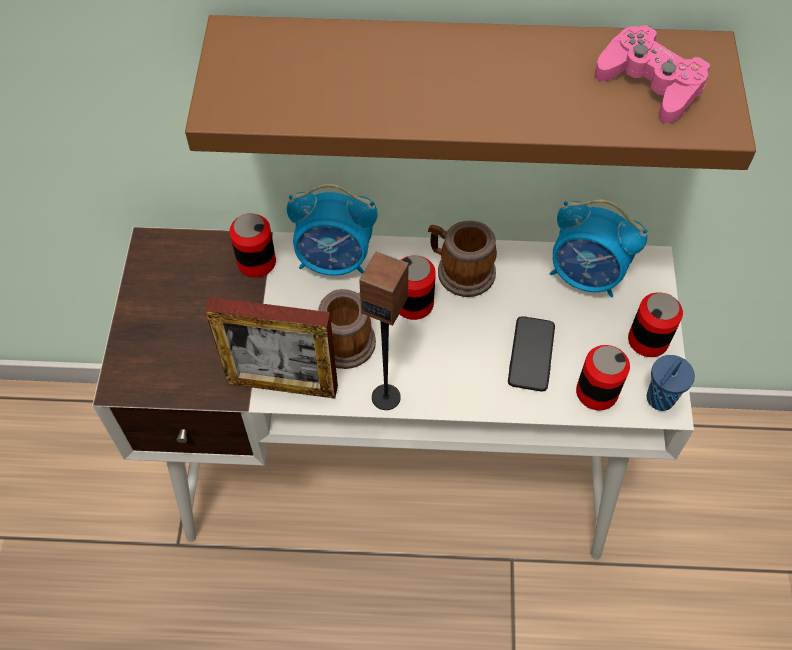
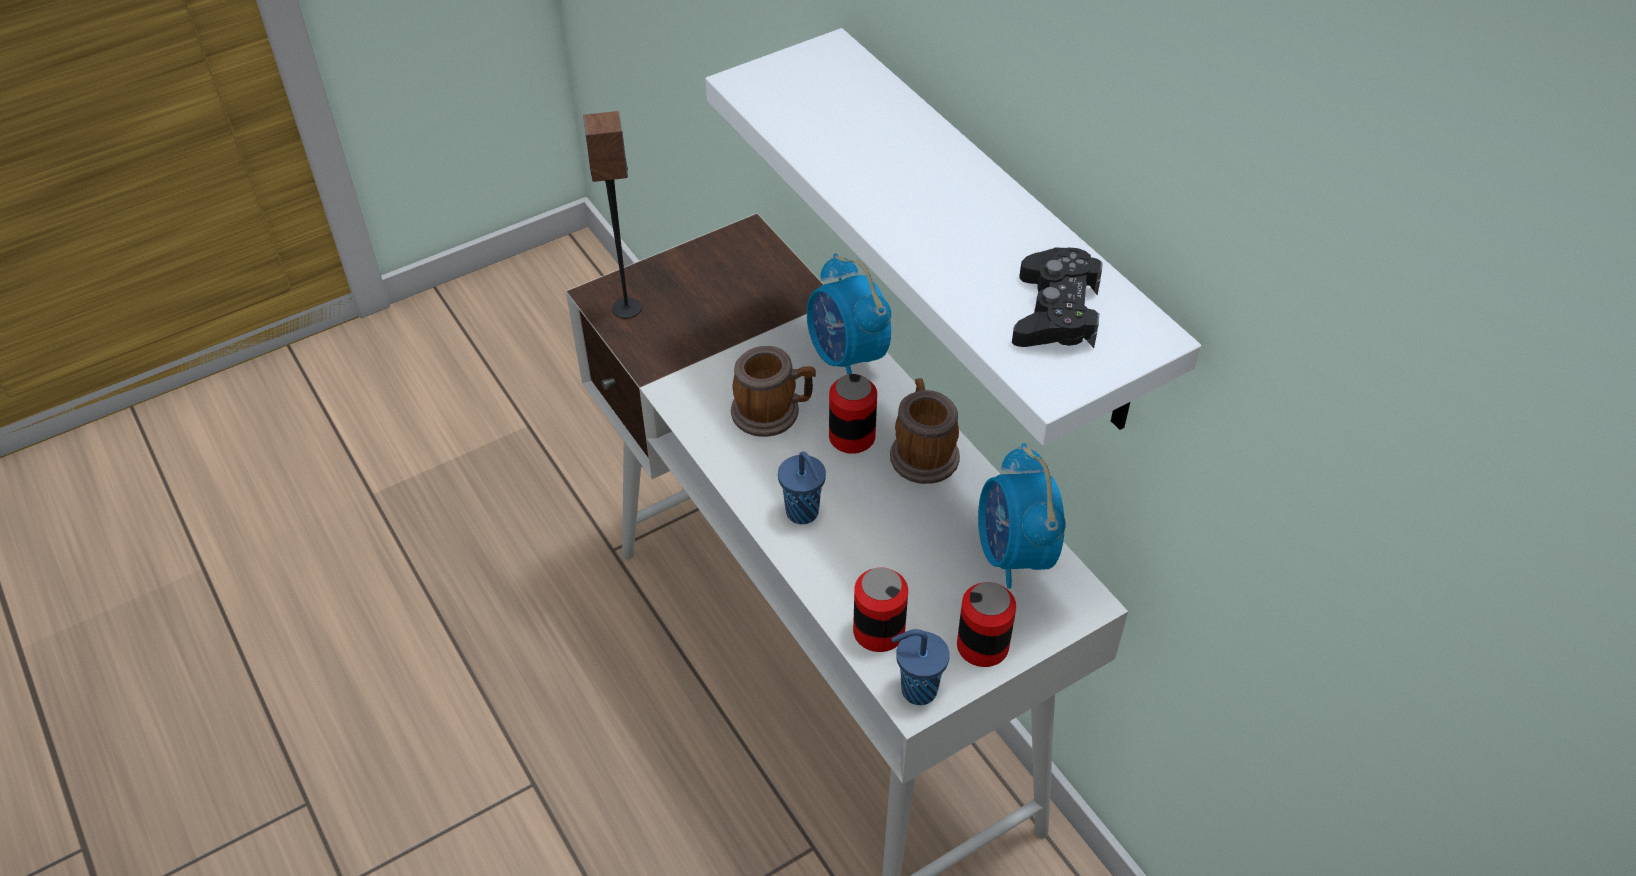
camera: 55 degrees right, 10 degrees down
brown shelf [185,15,756,170] -> white shelf [705,28,1201,446]
picture frame [205,297,338,399] -> none
can [229,213,276,278] -> none
speaker [359,251,409,410] -> speaker moved to [583,111,642,319]
phone [508,316,555,391] -> none
pink game controller [595,25,711,123] -> black game controller [1012,247,1103,348]
none -> blue cup [778,451,826,524]

